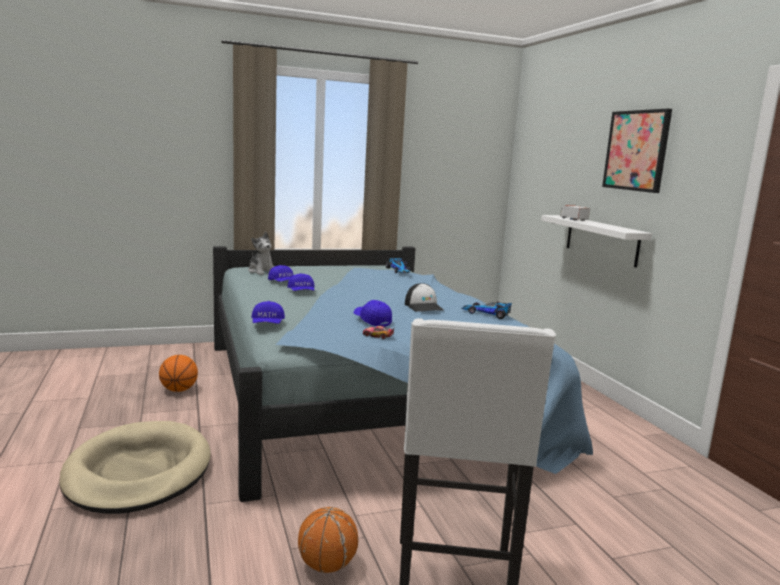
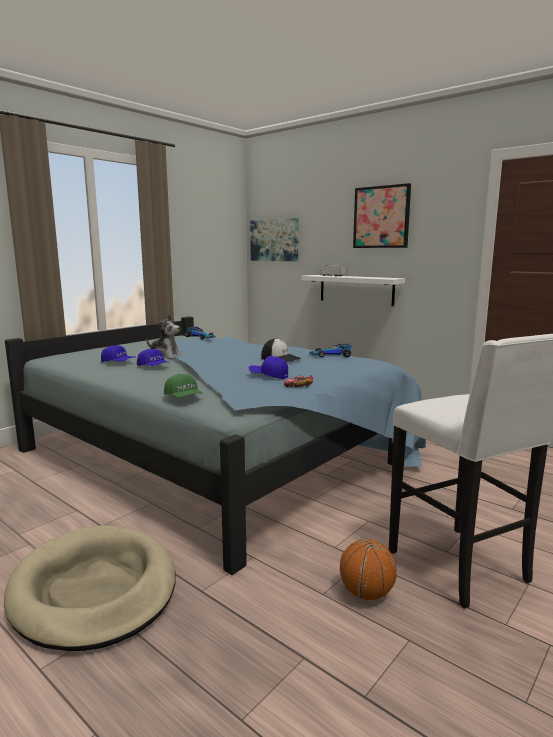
camera: 30 degrees left, 0 degrees up
basketball [159,355,198,392] -> none
plush toy [248,232,273,275] -> plush toy moved to [146,314,183,359]
blue cap [251,301,285,324] -> green cap [164,374,202,398]
none -> picture [250,218,299,261]

